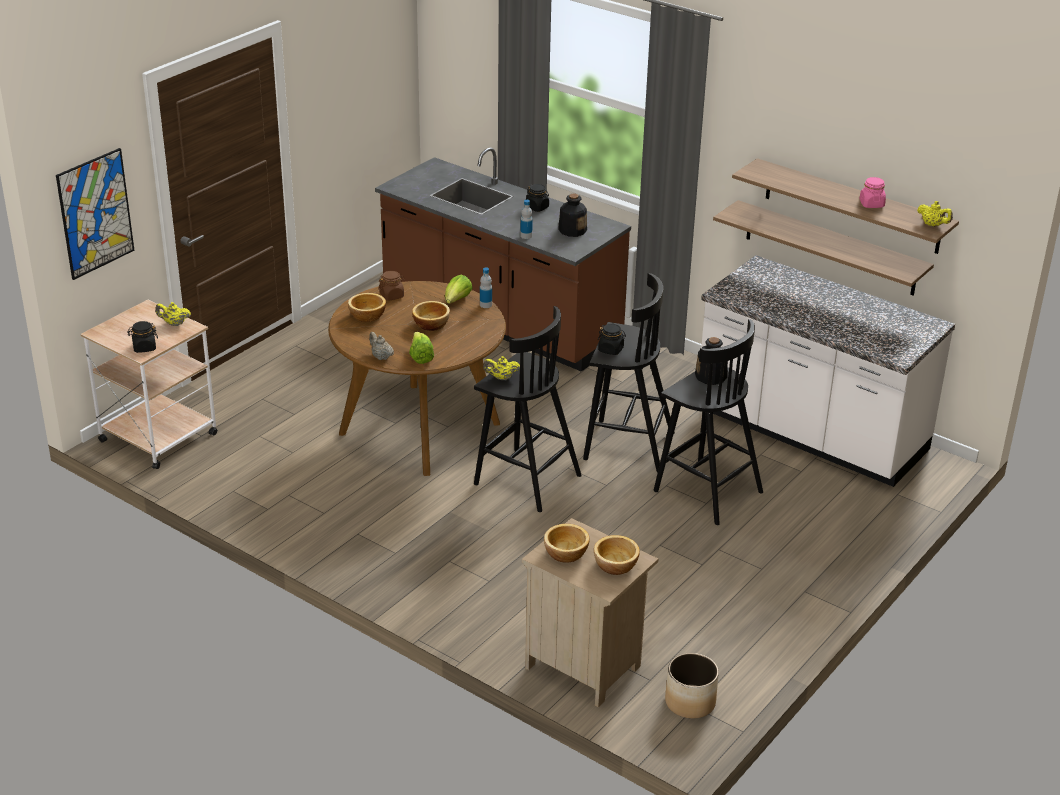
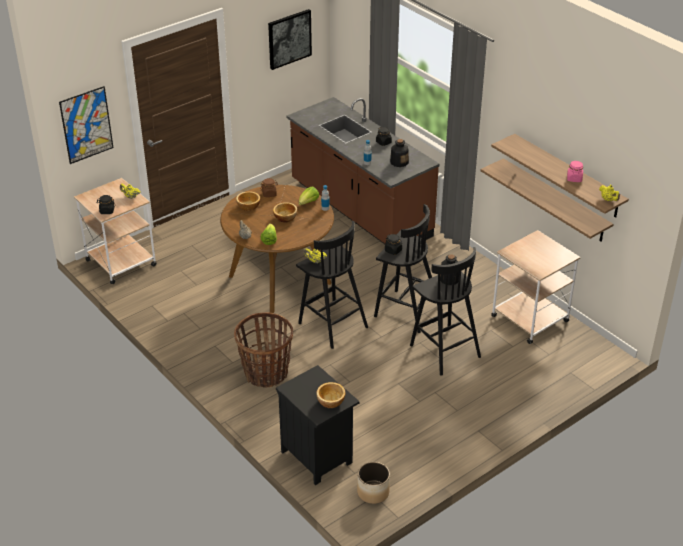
camera: 15 degrees right, 5 degrees up
beige nightstand [522,518,658,707] -> black nightstand [276,365,360,485]
bowl [544,524,590,563] -> none
white counter [701,255,955,487] -> beige cart [491,230,581,344]
none -> basket [234,312,293,388]
none -> picture [268,9,312,70]

